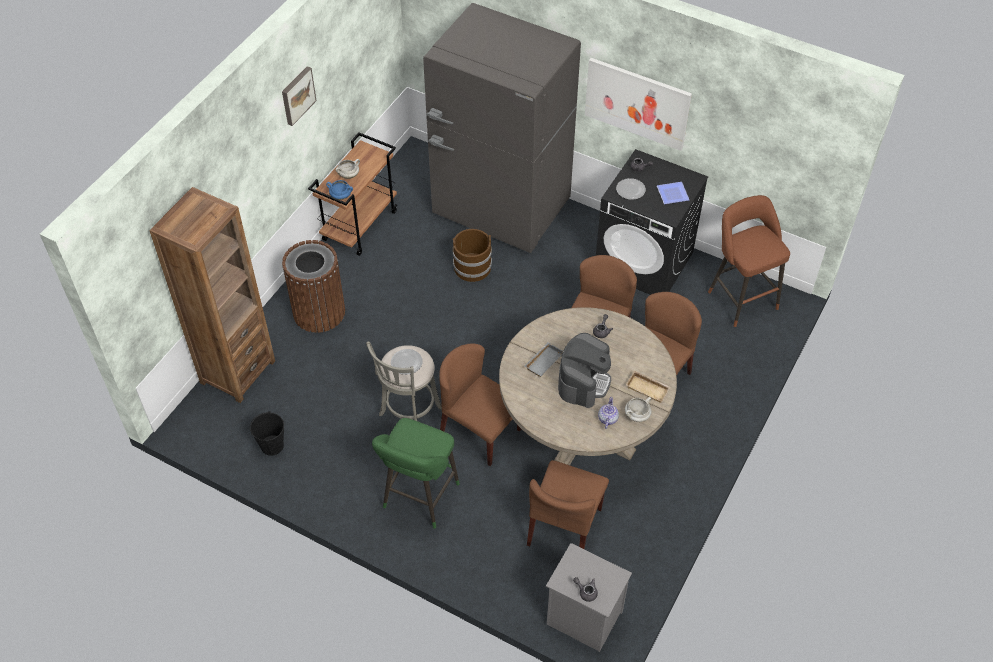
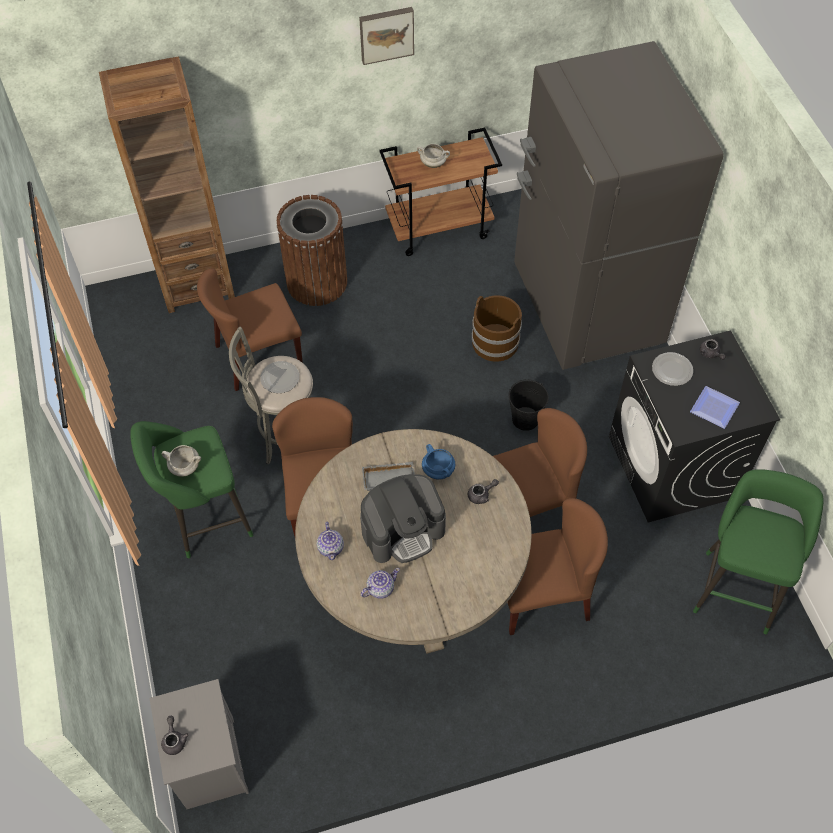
camera: 45 degrees right, 5 degrees up
black bucket [250,411,284,456] -> black bucket moved to [509,379,549,431]
blue cooking pot [326,180,353,200] -> blue cooking pot moved to [422,444,455,480]
brown chair [527,460,609,549] -> brown chair moved to [197,268,303,391]
picture [585,58,692,151] -> none
white cooking pot [625,397,652,422] -> white cooking pot moved to [162,445,201,477]
beige tray [626,370,670,403] -> none
brown stool [708,195,790,327] -> green stool [693,469,823,634]
none -> teapot [317,522,344,560]

